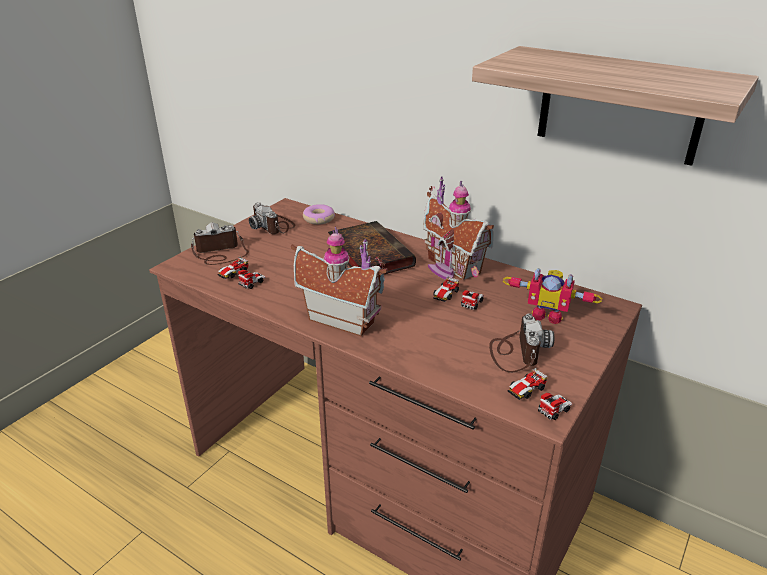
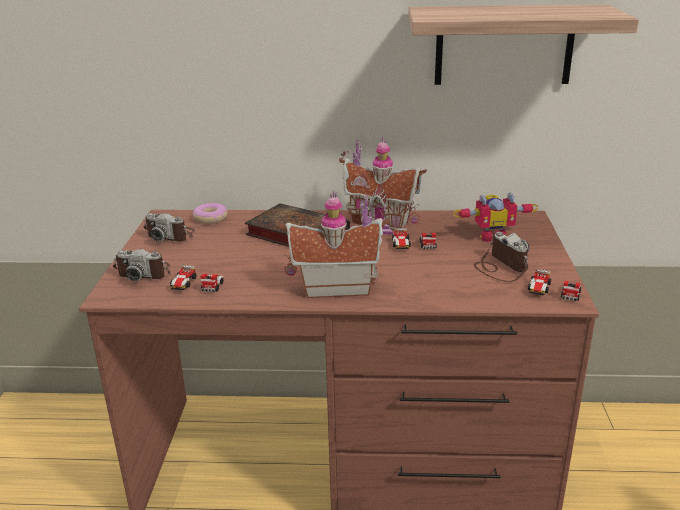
camera: 30 degrees left, 5 degrees down
camera [191,222,249,265] -> camera turned 120 degrees counterclockwise [113,249,171,281]

